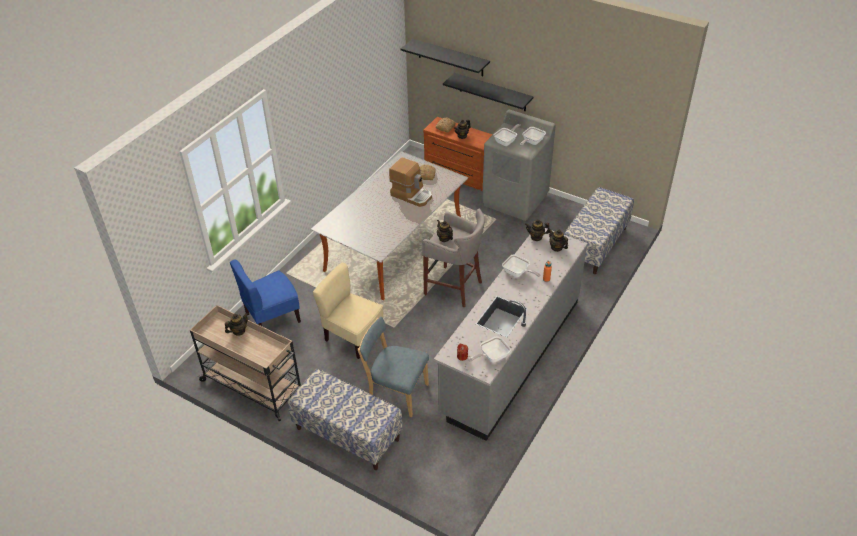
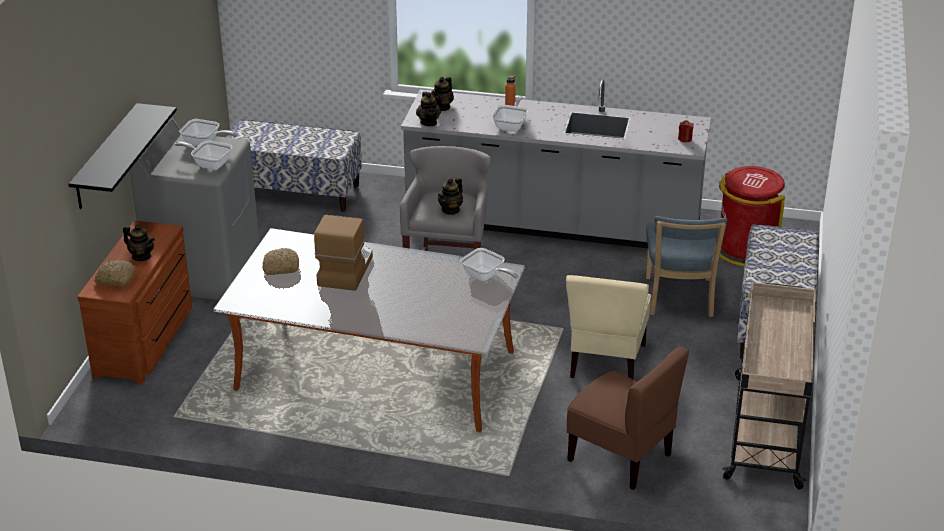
camera: 110 degrees left, 10 degrees down
teapot [225,313,248,336] -> none
blue chair [230,260,301,326] -> brown chair [567,347,689,490]
black shelf [401,39,490,76] -> none
frying pan [469,336,511,363] -> frying pan moved to [460,248,518,281]
none -> red trash can [719,166,785,266]

